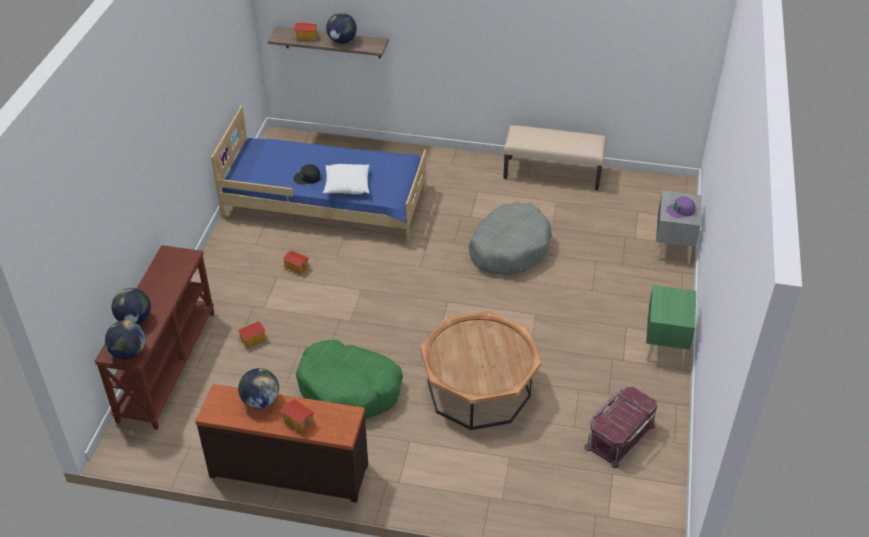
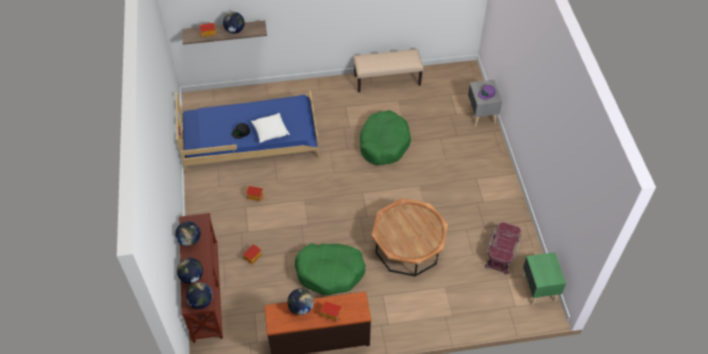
camera: 20 degrees left, 10 degrees up
grey dog bed [468,202,552,275] -> green dog bed [360,110,411,165]
green nightstand [646,285,696,366] -> green nightstand moved to [522,252,566,305]
none -> globe [175,221,201,246]

